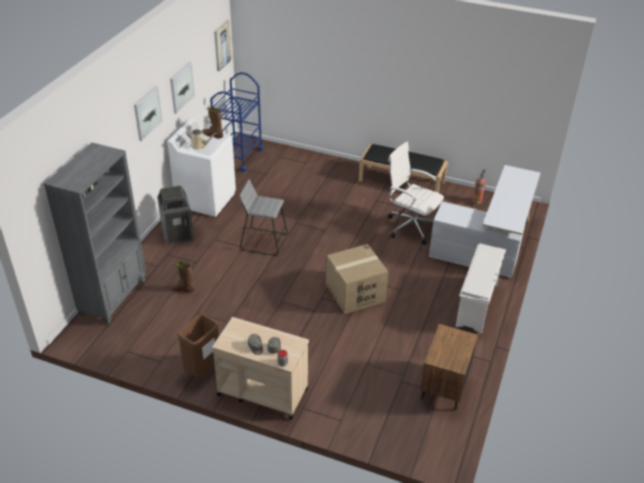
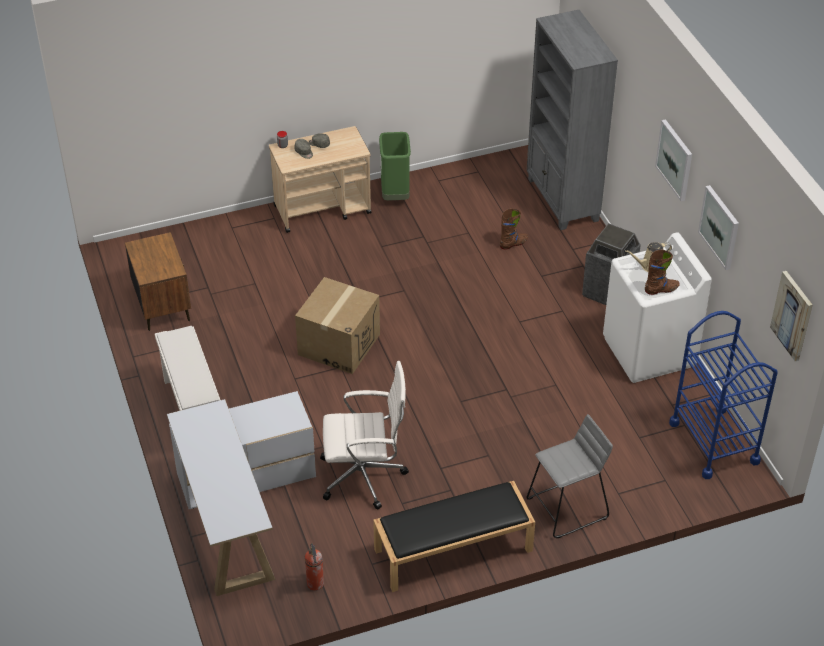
camera: 140 degrees right, 5 degrees up
brown trash can [177,314,219,378] -> green trash can [379,132,411,201]
grey stool [239,179,288,256] -> grey stool moved to [526,414,613,538]

